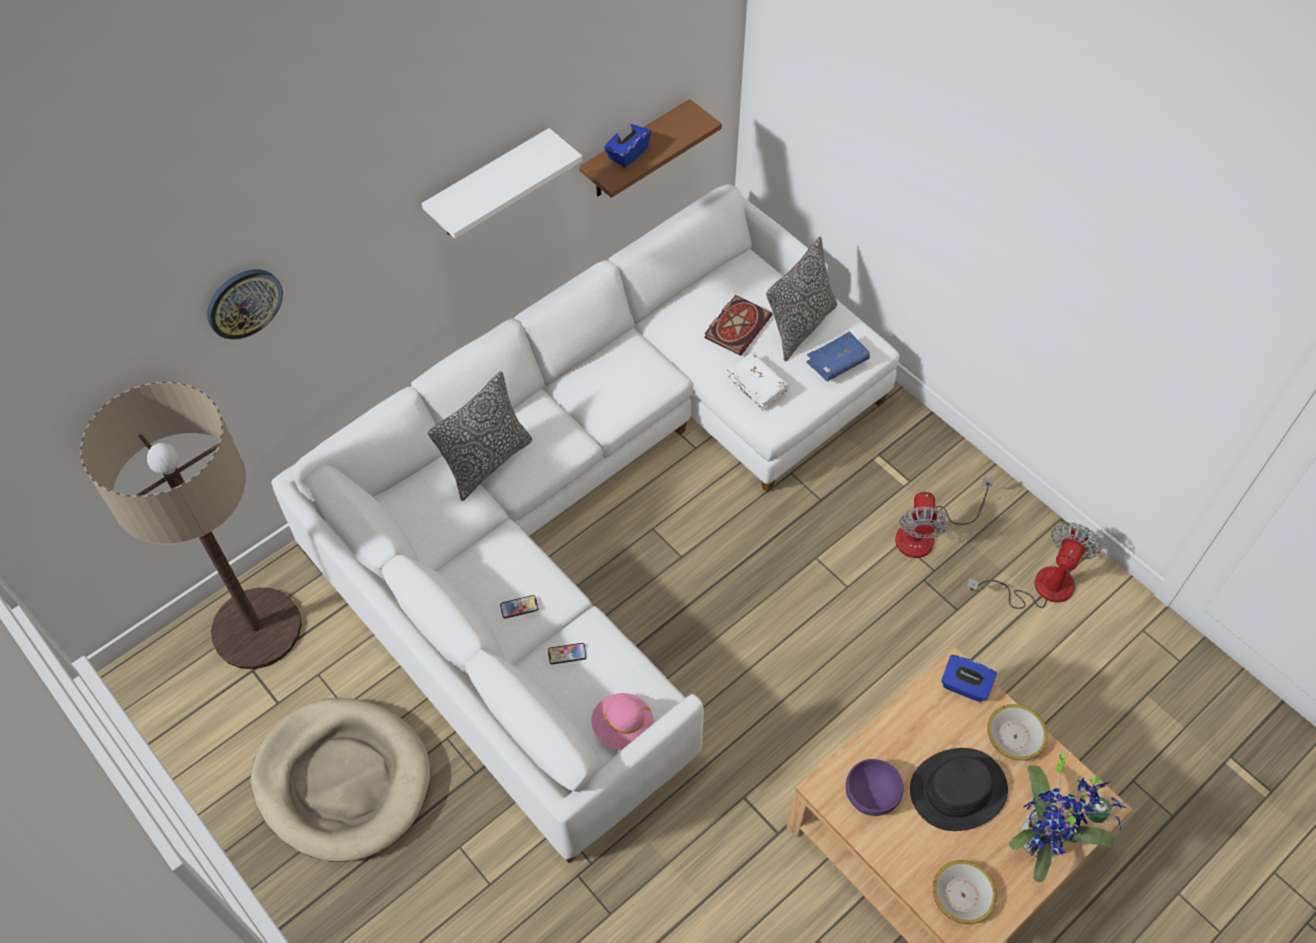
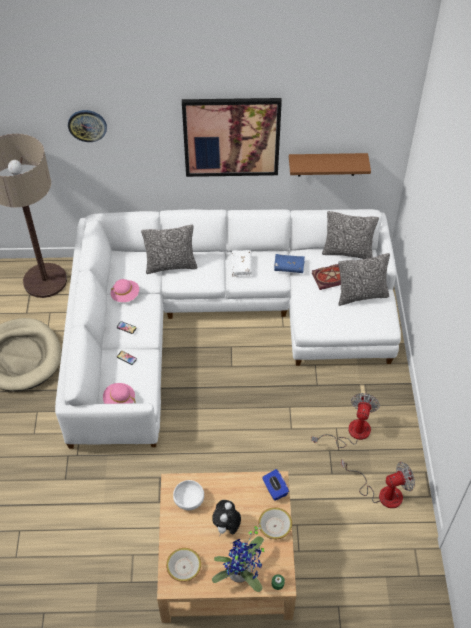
camera: 40 degrees right, 5 degrees down
white shelf [422,128,583,238] -> picture [182,98,282,177]
blue tissue box [604,122,651,168] -> none
white book [727,352,789,410] -> white book moved to [232,250,252,277]
blue book [807,331,870,381] -> blue book moved to [274,254,305,273]
purple bowl [846,759,904,816] -> white bowl [173,480,204,510]
fan [895,477,995,558] -> fan turned 150 degrees clockwise [311,393,380,448]
black hat [910,748,1008,831] -> plush toy [212,500,241,537]
none -> pink hat [111,279,139,302]
none -> pillow [322,211,379,259]

